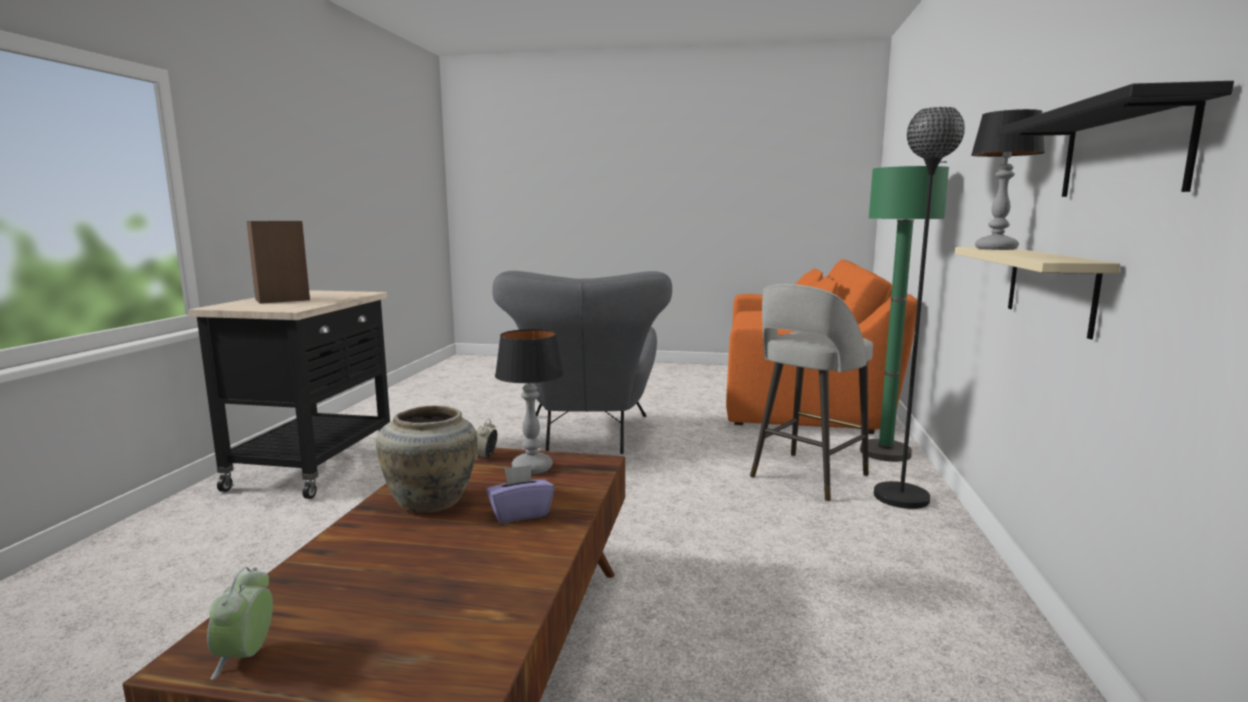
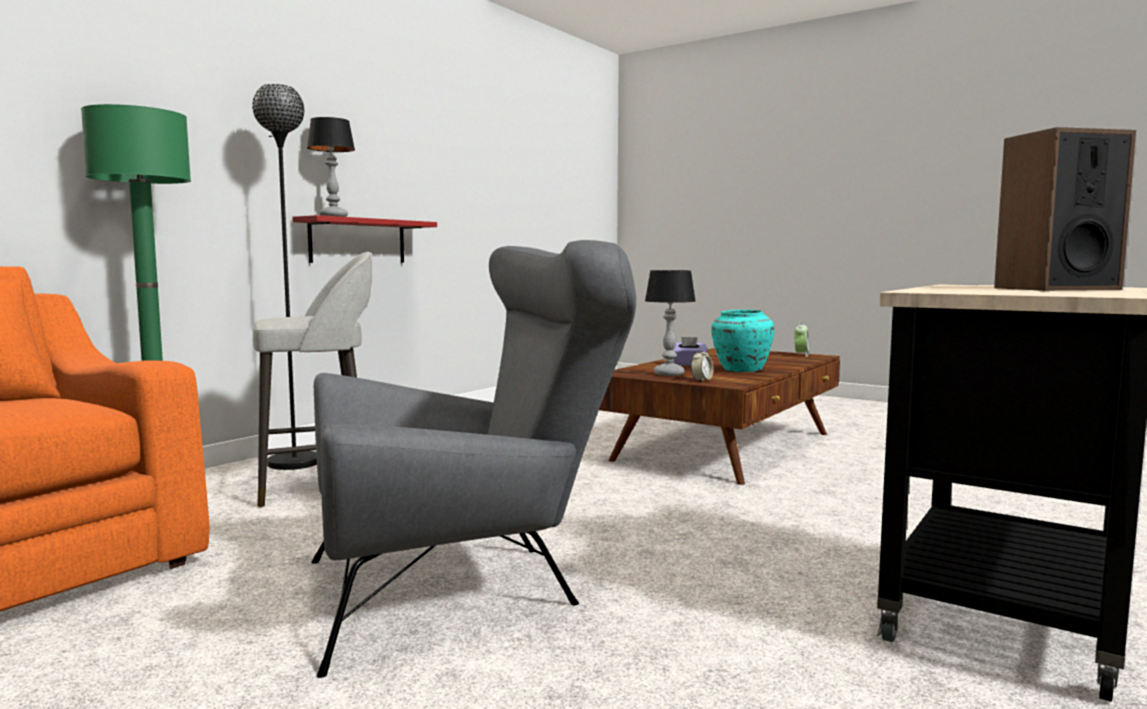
camera: 155 degrees left, 5 degrees down
beige vase [376,406,477,513] -> turquoise vase [711,310,774,372]
grey armchair [492,271,672,454] -> grey armchair turned 45 degrees clockwise [311,240,636,678]
beige shelf [955,247,1120,339] -> red shelf [292,215,437,263]
black shelf [997,81,1234,197] -> none

